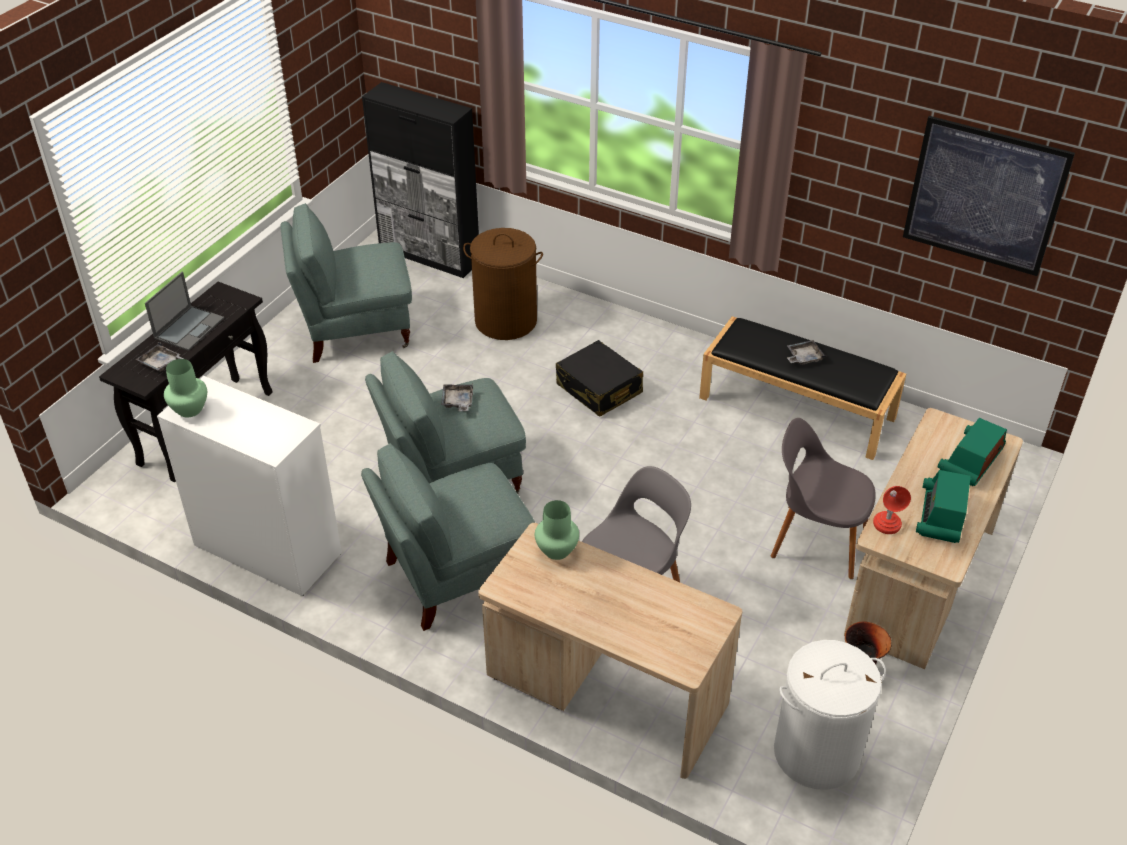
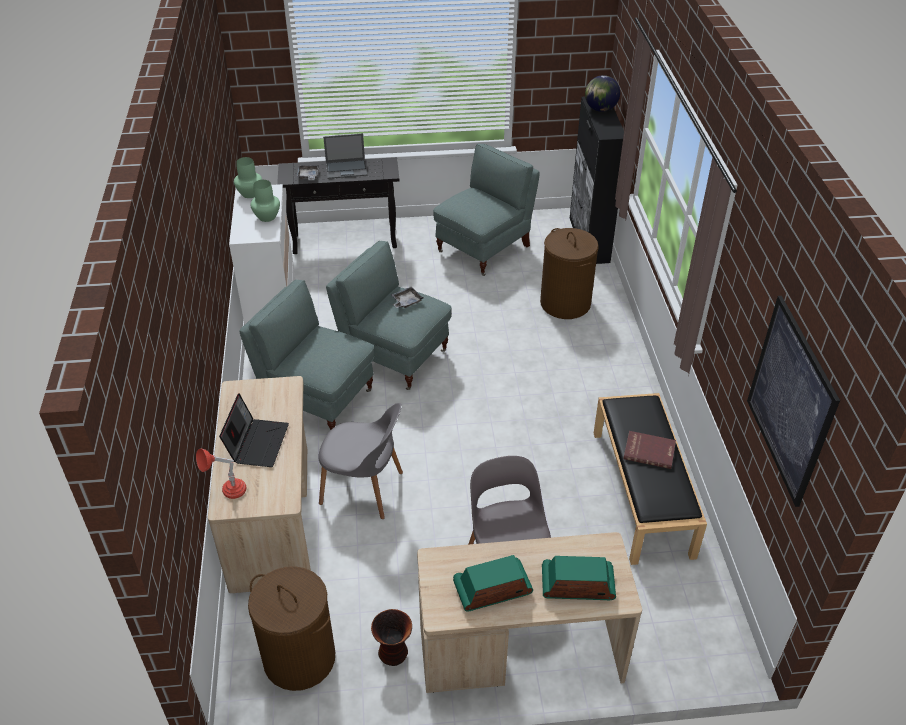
camera: 55 degrees right, 0 degrees up
grey armchair [280,203,412,363] -> grey armchair turned 90 degrees clockwise [433,144,540,276]
green vase [535,500,579,560] -> green vase moved to [250,180,280,222]
black suitcase [556,340,643,417] -> none
white laundry basket [774,640,886,790] -> brown laundry basket [248,566,335,691]
grey tray [787,340,826,365] -> red book [623,431,676,469]
red table lamp [873,486,911,534] -> red table lamp moved to [196,449,246,499]
none -> laptop [219,393,289,467]
none -> globe [585,75,620,112]

